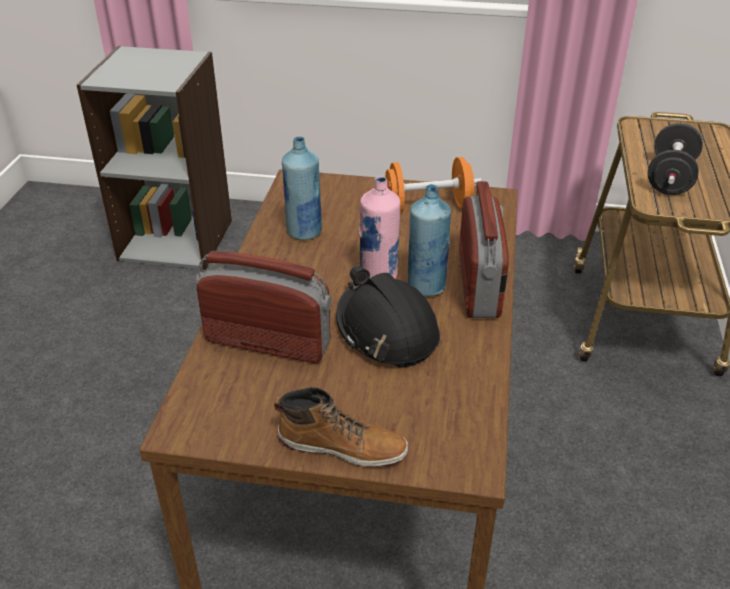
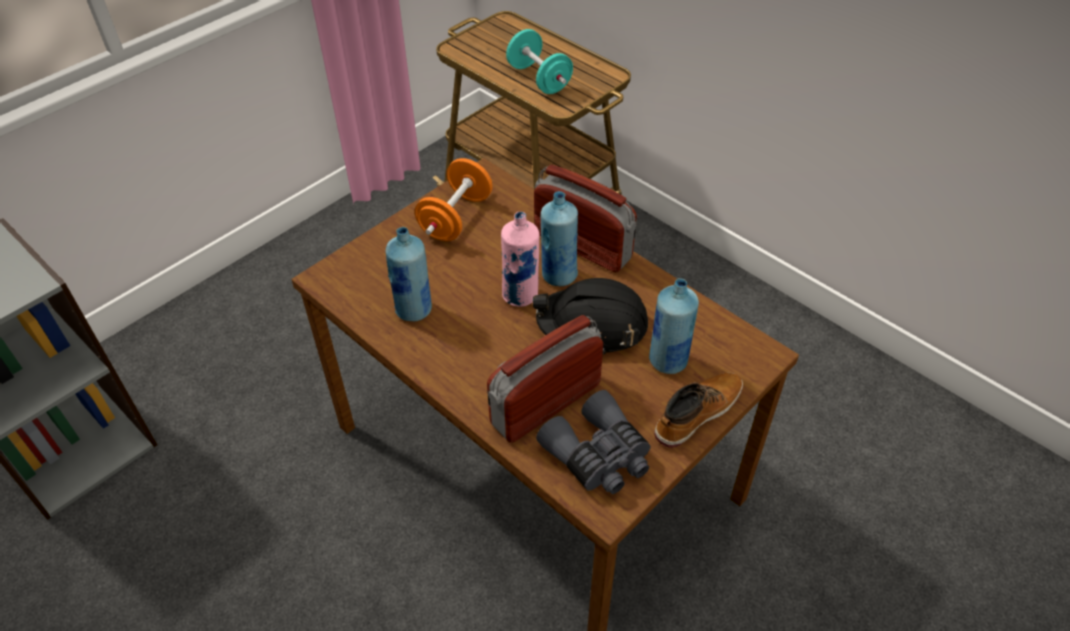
camera: 55 degrees left, 10 degrees up
black dumbbell [648,123,703,195] -> turquoise dumbbell [506,29,573,94]
none -> grey binoculars [536,390,651,494]
none -> blue bottle [649,278,699,374]

